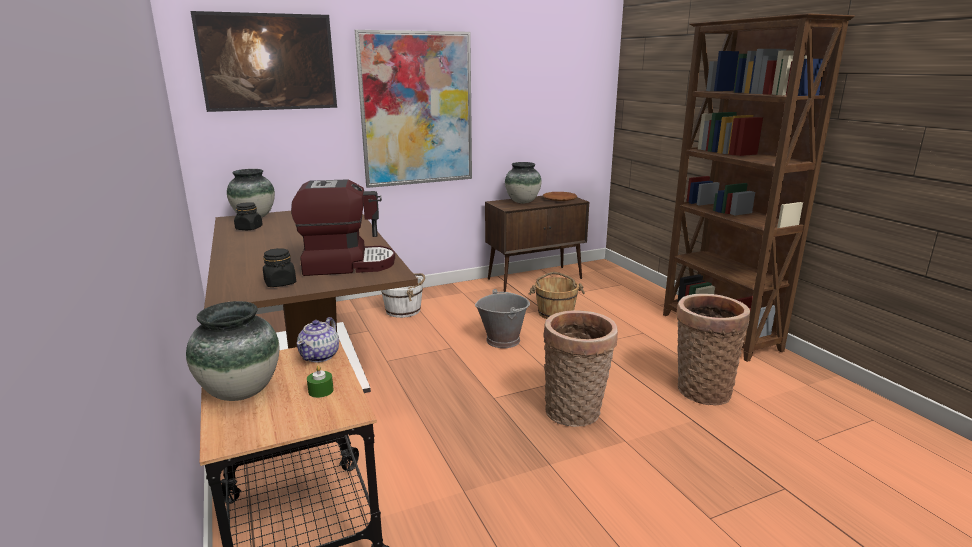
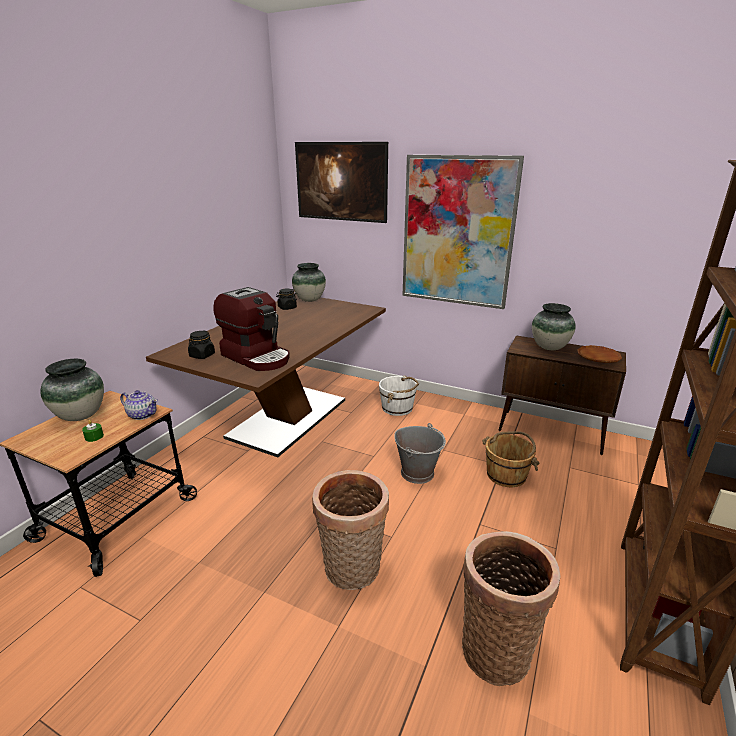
camera: 50 degrees right, 5 degrees up
teapot [297,317,339,362] -> teapot turned 135 degrees counterclockwise [120,390,158,420]

